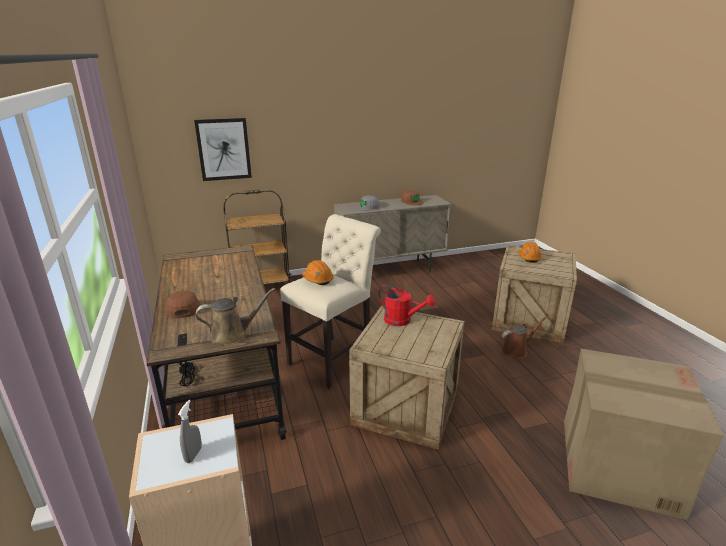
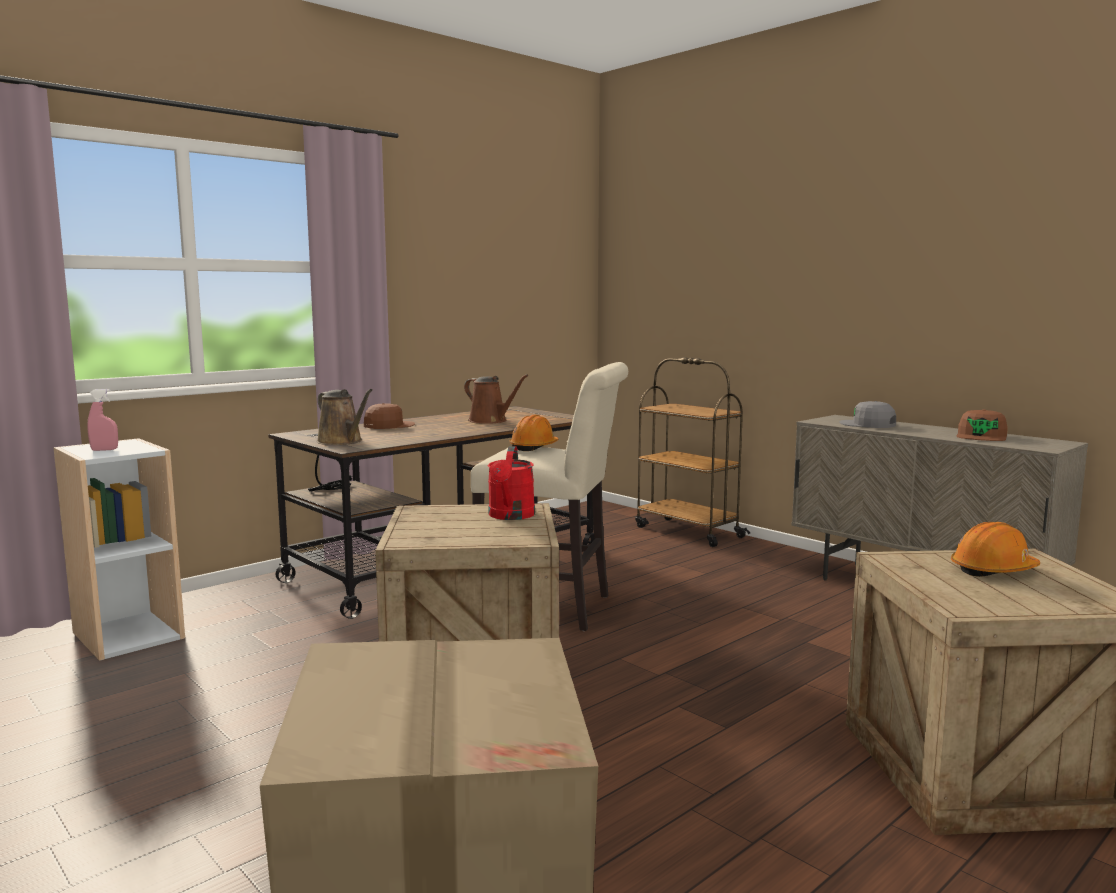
camera: 65 degrees right, 15 degrees down
grey spray bottle [178,400,202,463] -> pink spray bottle [87,389,118,451]
picture [194,118,252,181] -> none
brown watering can [501,316,547,358] -> brown watering can moved to [464,374,528,424]

